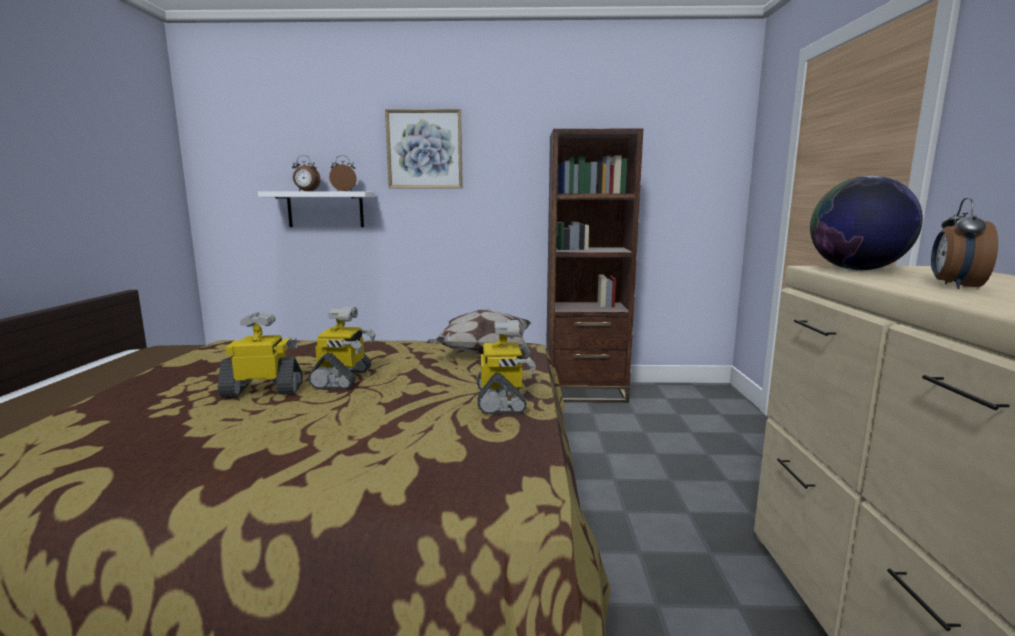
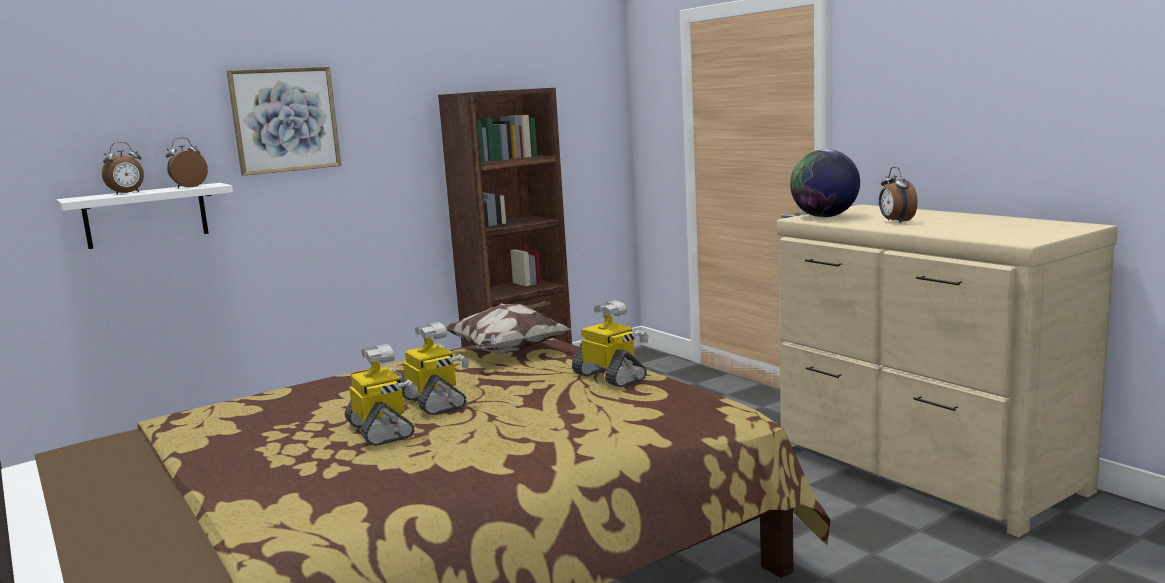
camera: 35 degrees left, 0 degrees up
toy robot [217,311,303,397] -> toy robot turned 105 degrees clockwise [345,344,418,446]

